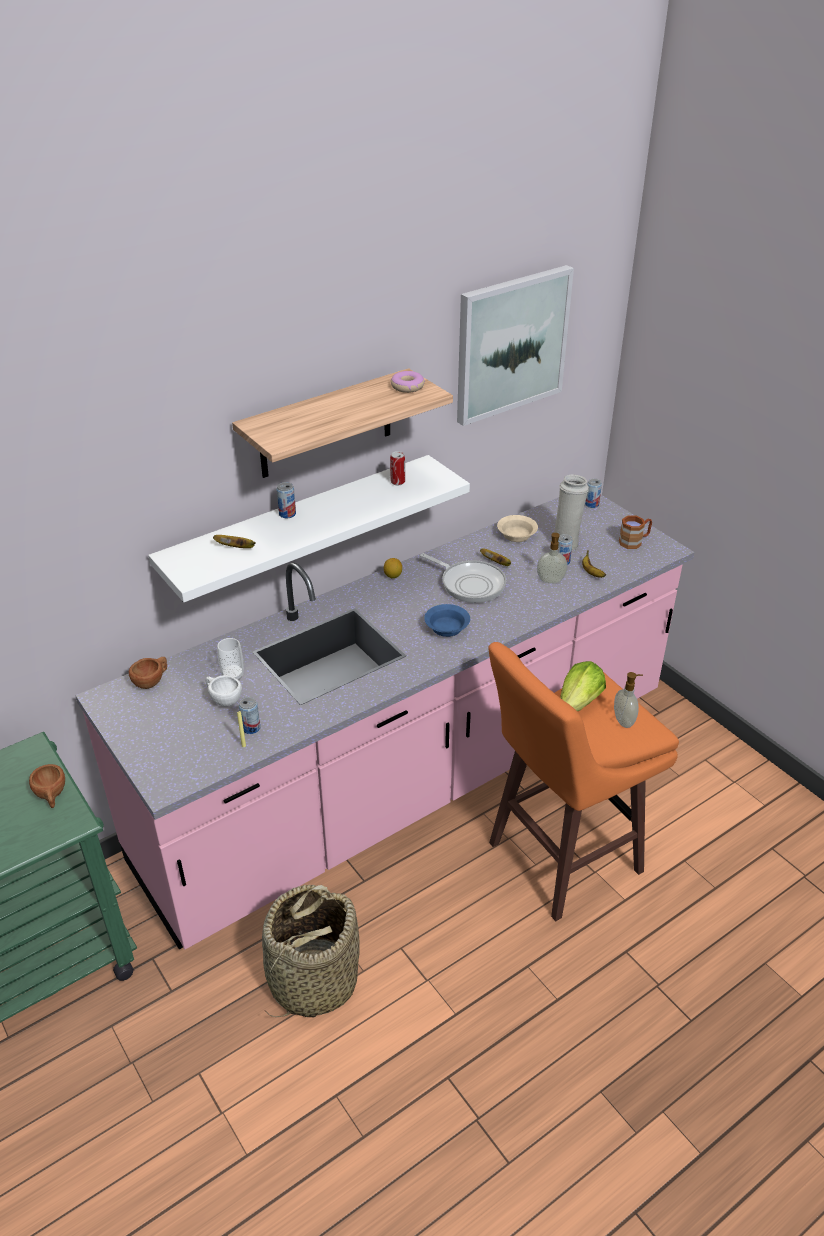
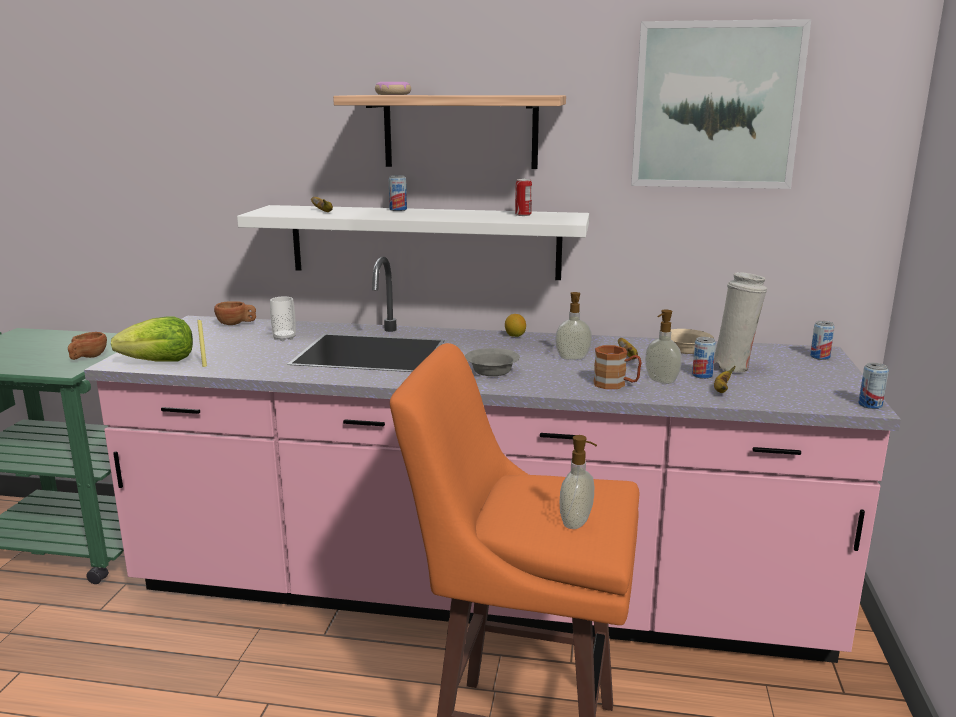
camera: 45 degrees right, 20 degrees down
white cup [205,675,242,707] -> none
can [239,697,260,734] -> can moved to [858,363,889,409]
basket [262,884,359,1018] -> none
donut [391,371,425,393] -> donut moved to [375,82,411,95]
frying pan [420,553,506,603] -> soap dispenser [555,292,592,360]
blue bowl [424,604,470,637] -> grey bowl [465,348,520,376]
lettuce [561,661,606,711] -> lettuce moved to [111,317,193,362]
brown mug [619,516,652,549] -> brown mug moved to [593,345,642,389]

